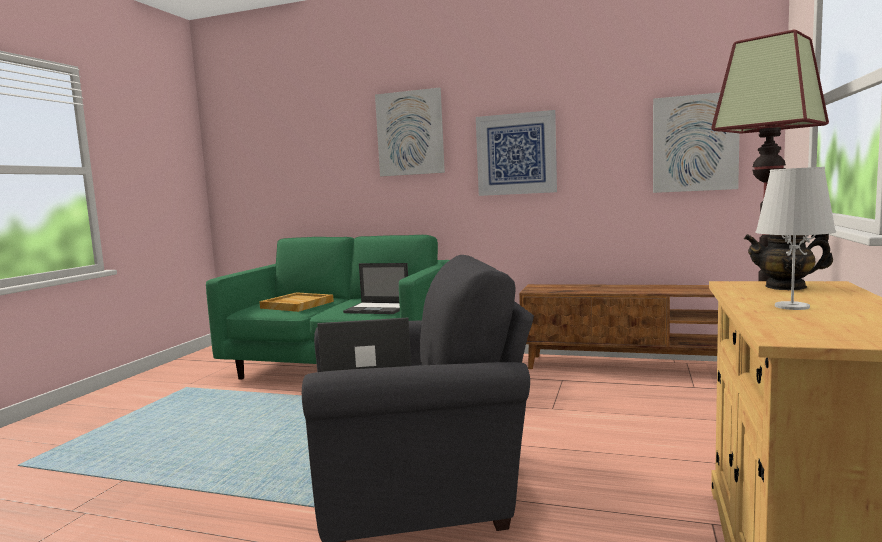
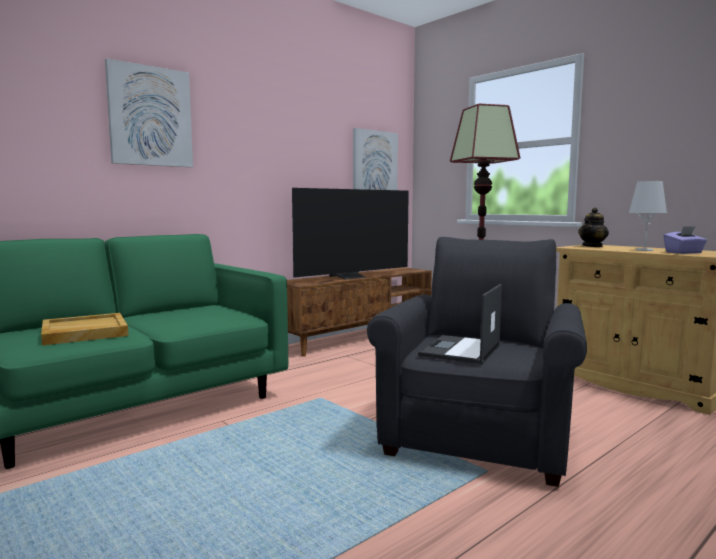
camera: 60 degrees left, 0 degrees up
laptop [343,263,408,314] -> none
picture [476,110,557,196] -> none
none -> television [292,188,409,280]
none -> purple tissue box [664,226,707,254]

